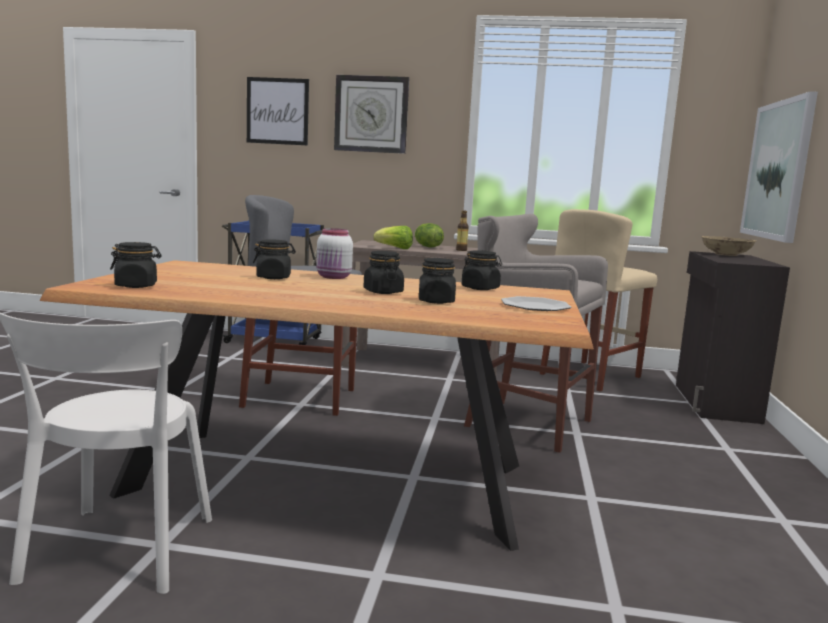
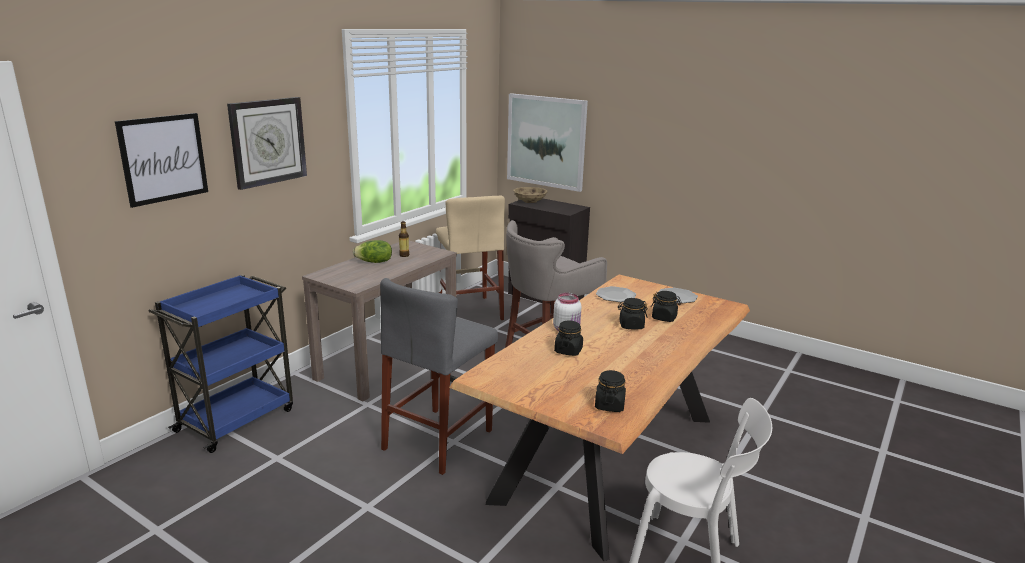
camera: 65 degrees left, 10 degrees up
lettuce [373,226,413,249] -> none
black jar [462,250,502,290] -> plate [596,286,636,302]

